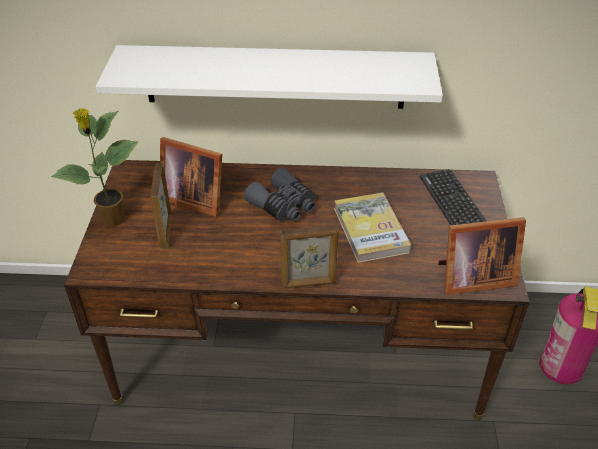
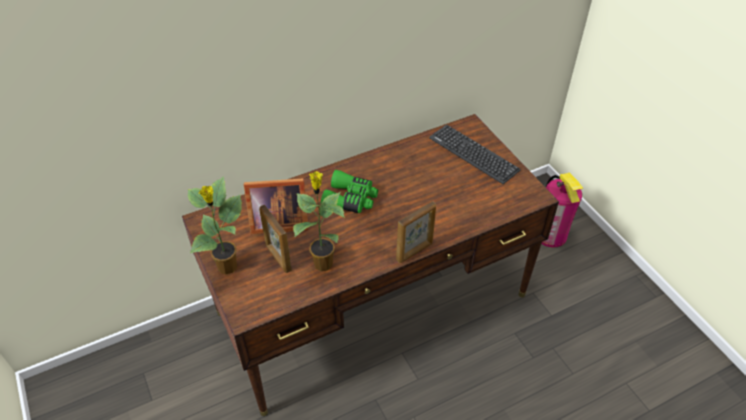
camera: 30 degrees left, 5 degrees up
white shelf [96,45,443,109] -> none
grey binoculars [244,168,315,221] -> green binoculars [321,170,378,213]
book [334,192,411,263] -> none
picture frame [438,217,526,295] -> none
none -> potted plant [293,171,345,271]

